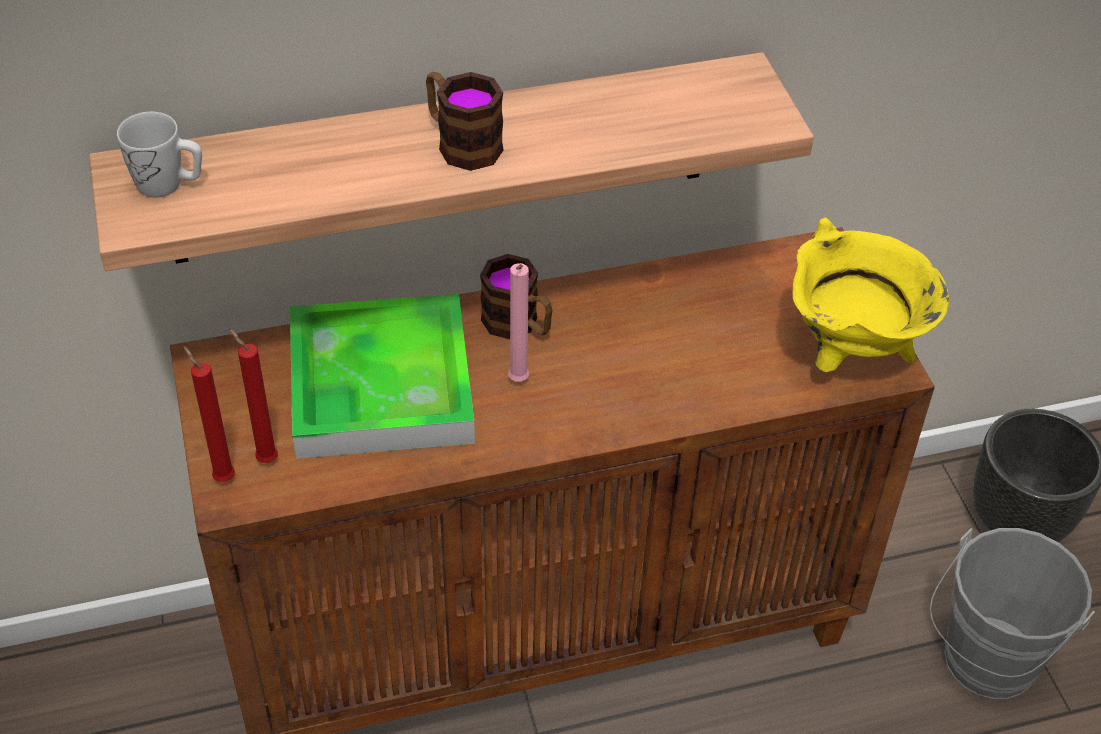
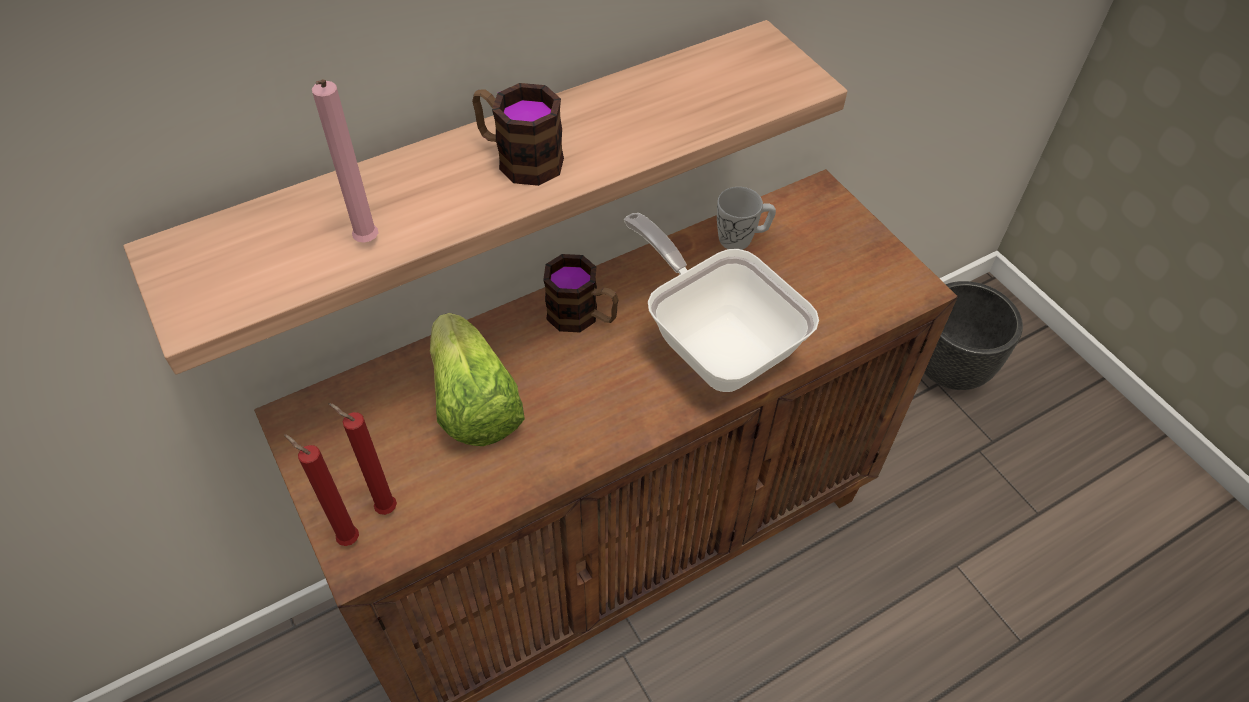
camera: 15 degrees left, 5 degrees up
white mug [117,112,202,197] -> white mug moved to [717,187,776,250]
tray [290,294,475,459] -> lettuce [430,313,525,446]
pink candle [508,263,529,382] -> pink candle moved to [312,79,379,243]
yellow cooking pot [793,217,949,372] -> none
grey bucket [930,528,1095,699] -> none
none -> frying pan [624,213,819,392]

